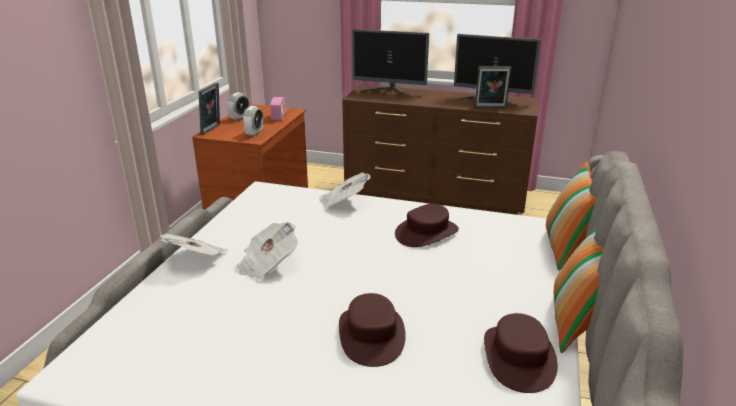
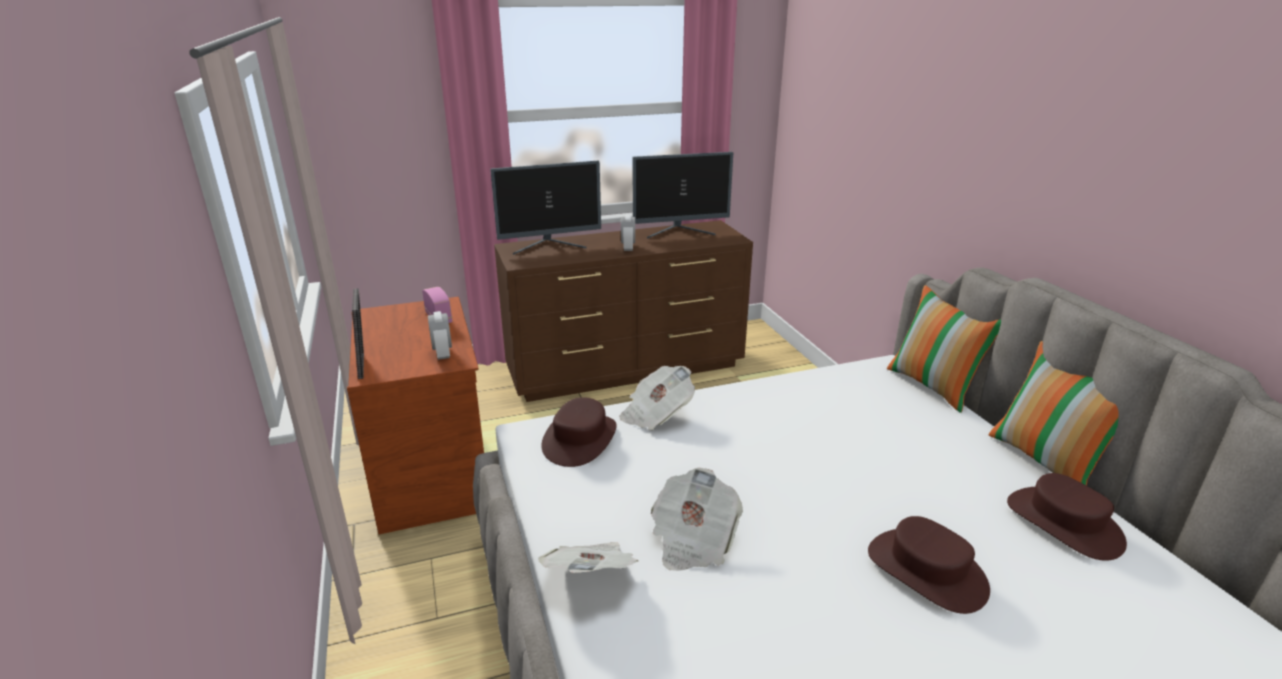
camera: 35 degrees left, 0 degrees up
alarm clock [227,92,250,121] -> alarm clock moved to [621,215,635,251]
brown hat [395,204,459,247] -> brown hat moved to [541,397,617,467]
picture frame [475,67,512,108] -> none

